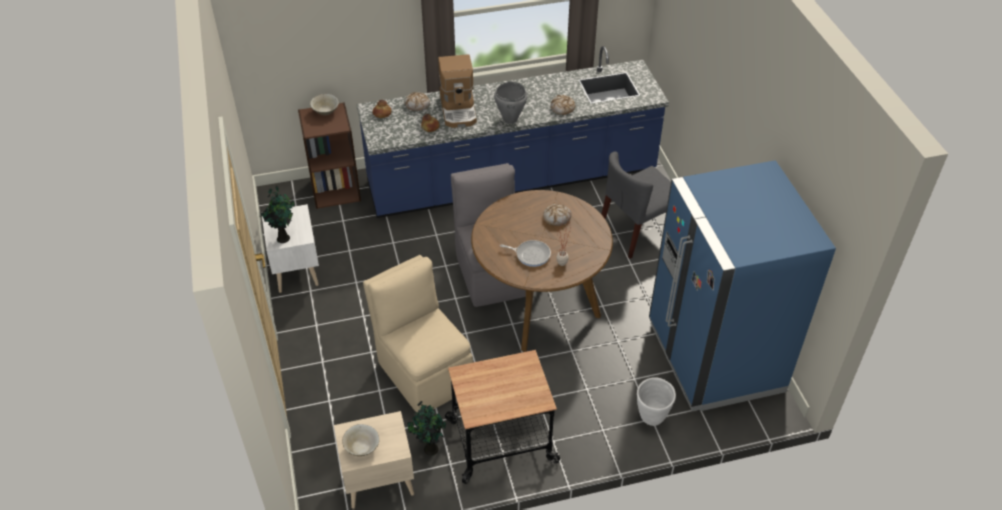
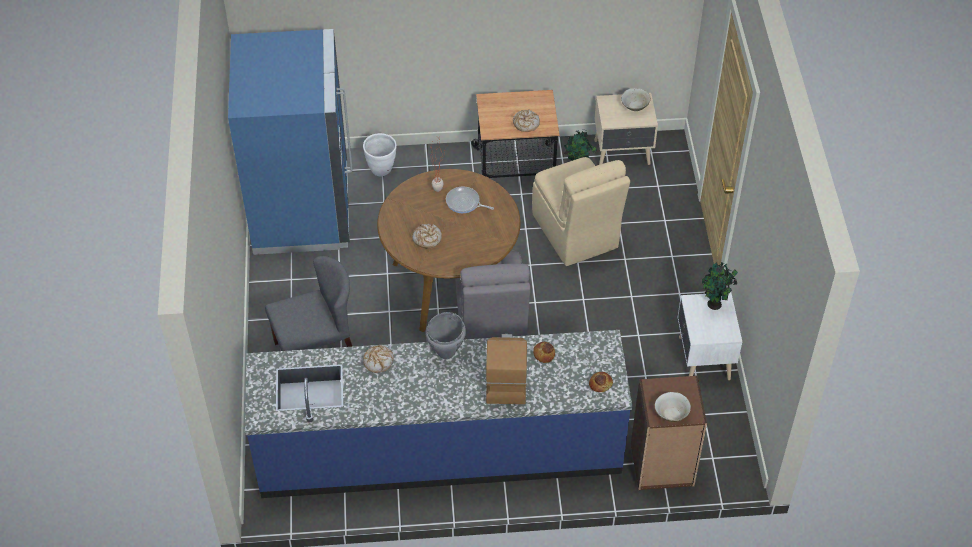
camera: 170 degrees left, 5 degrees up
bread [404,92,430,111] -> bread moved to [513,109,540,132]

